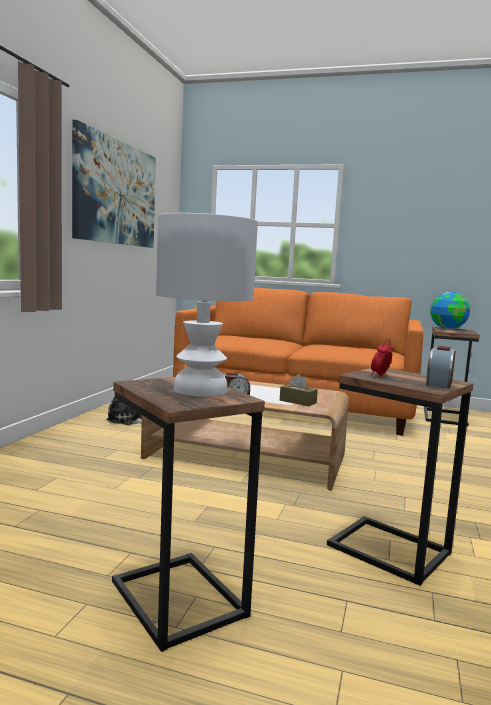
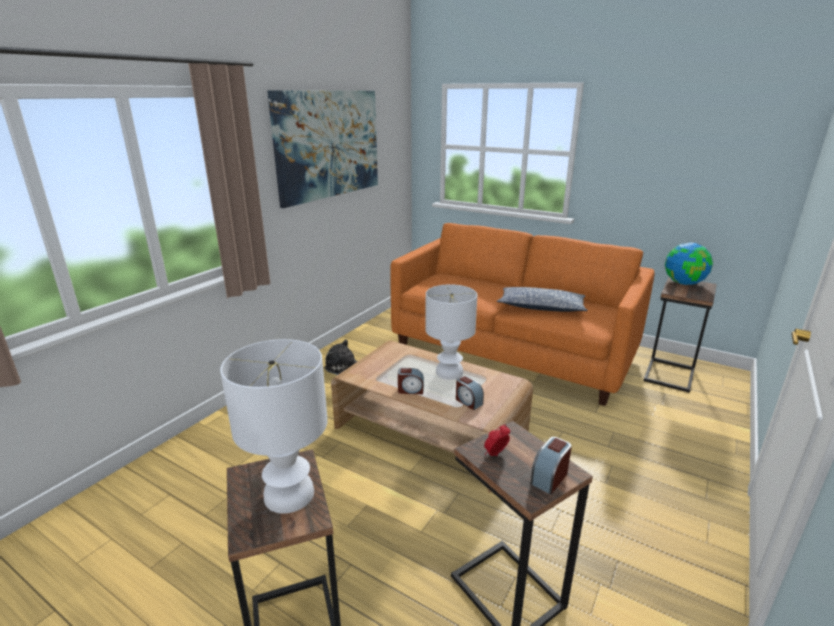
camera: 15 degrees right, 15 degrees up
brown tissue box [280,374,318,406] -> alarm clock [456,376,484,410]
none -> white table lamp [425,284,477,380]
none -> pillow [497,287,588,312]

